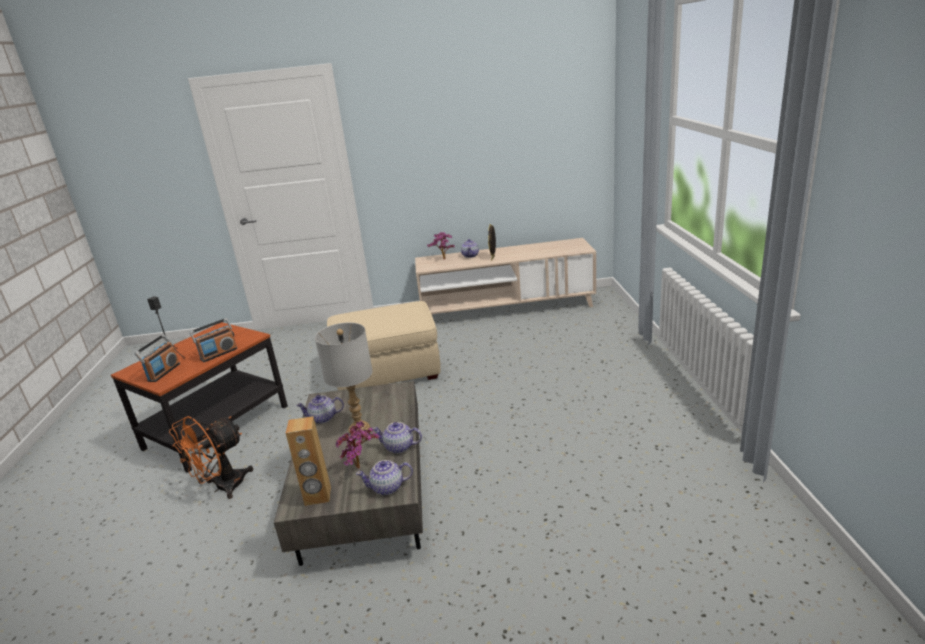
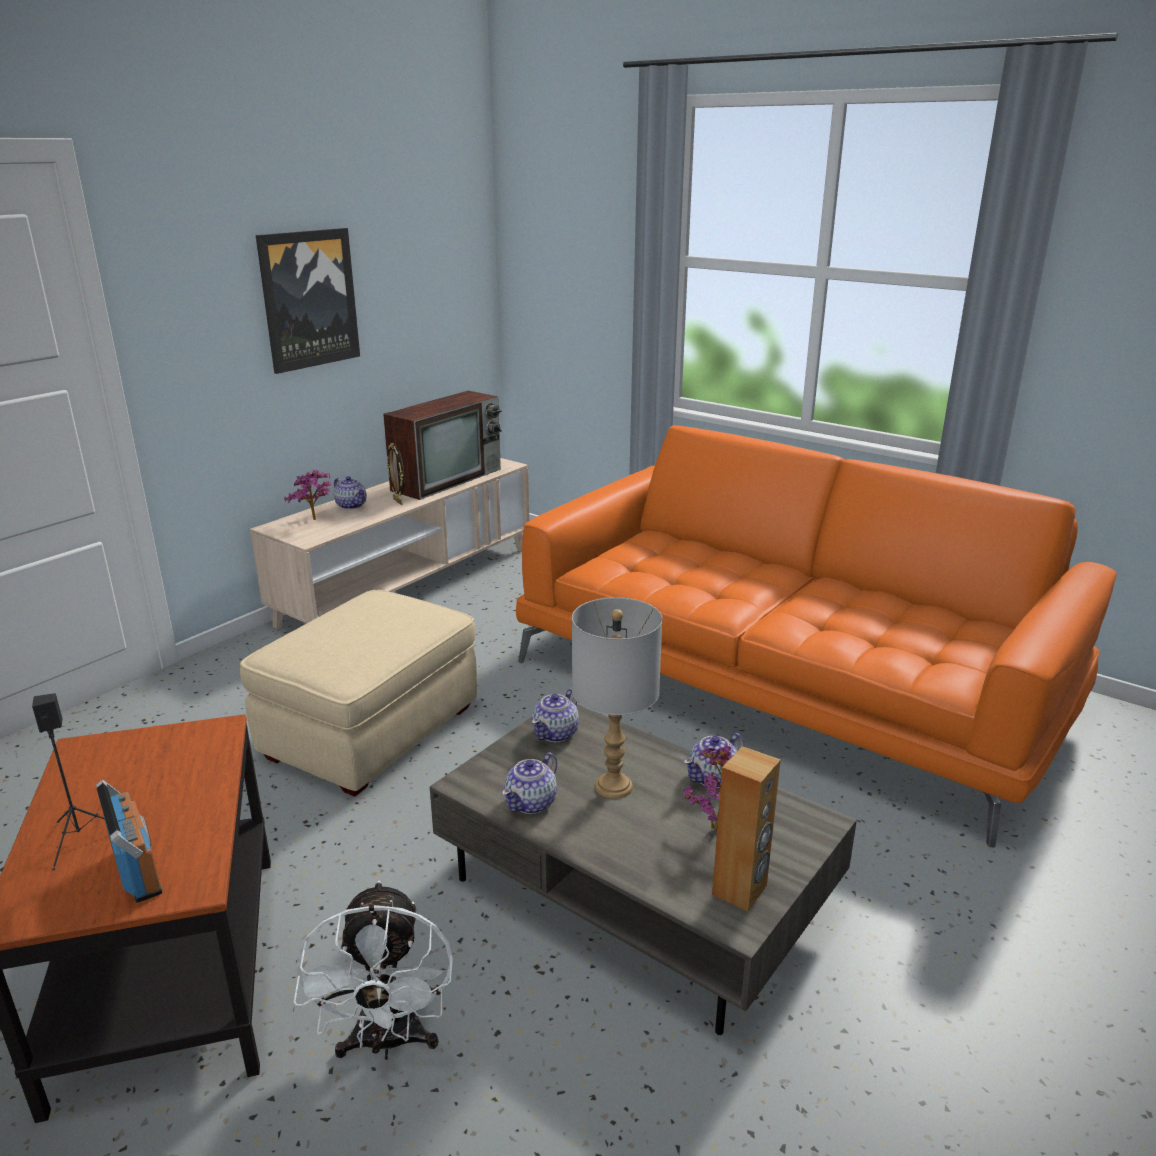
camera: 50 degrees left, 0 degrees up
orange fan [169,416,253,499] -> white fan [294,880,453,1060]
radio [190,318,237,362] -> none
teapot [356,460,413,495] -> teapot moved to [532,689,579,742]
none -> picture [256,228,360,374]
none -> television [383,391,502,500]
none -> orange sofa [516,425,1117,847]

